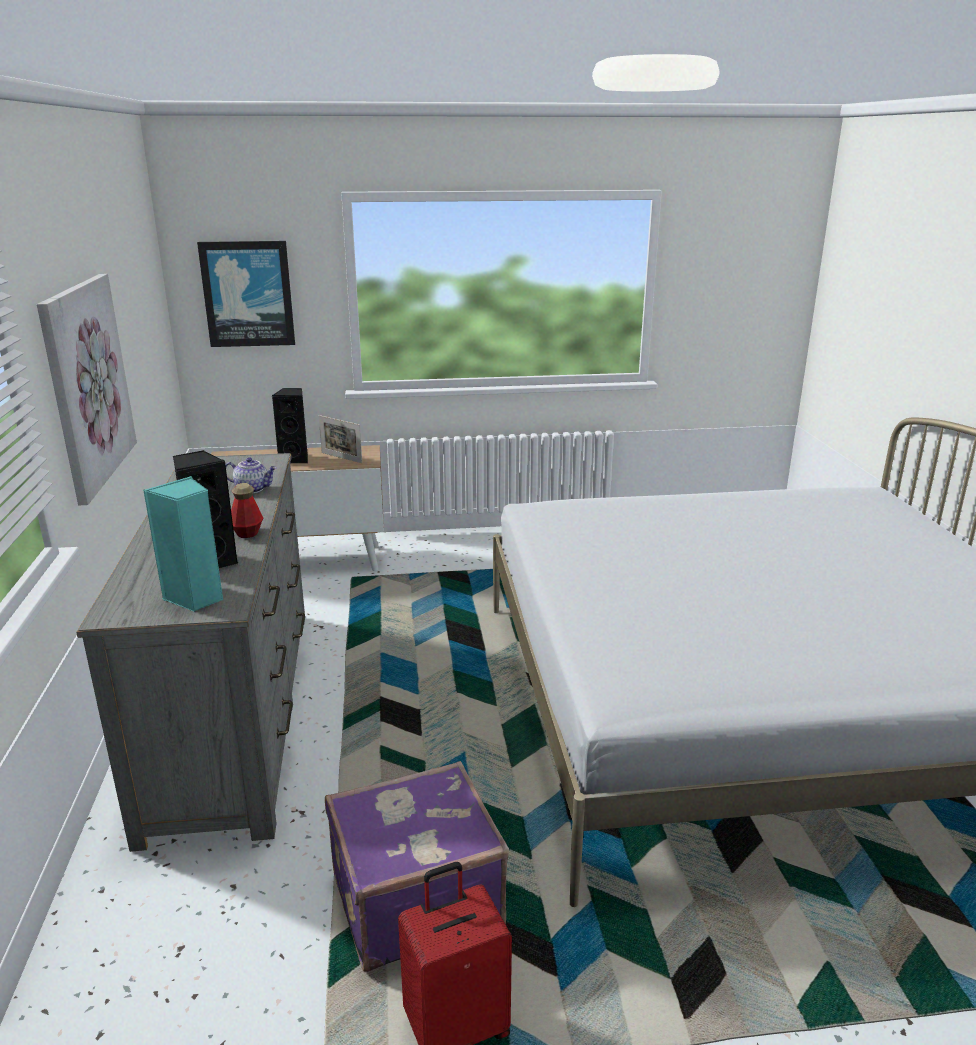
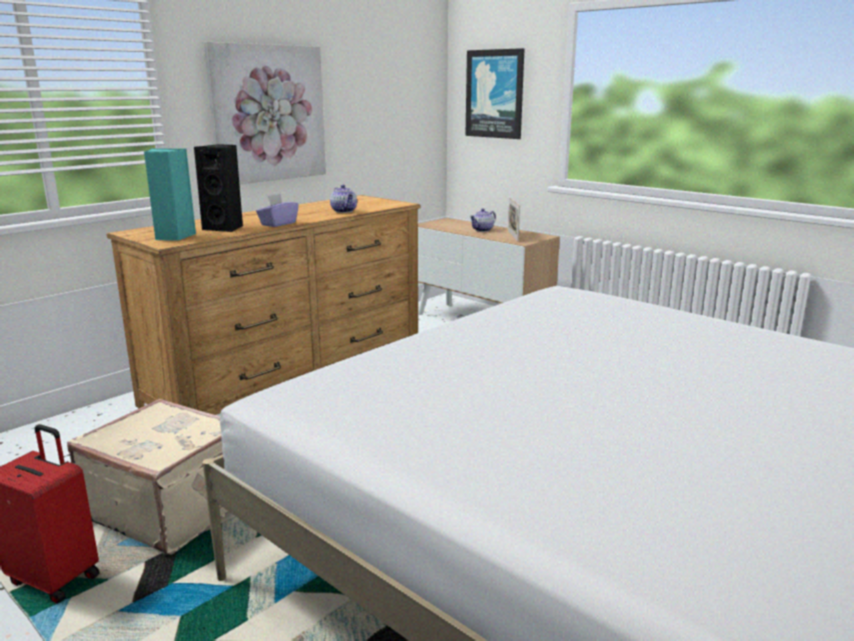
camera: 50 degrees right, 5 degrees down
grey dresser [76,453,305,852] -> brown dresser [107,195,420,415]
bottle [231,483,263,538] -> purple tissue box [256,194,299,227]
black speaker [272,388,308,463] -> teapot [470,209,496,232]
purple suitcase [325,761,509,972] -> beige suitcase [67,399,230,555]

